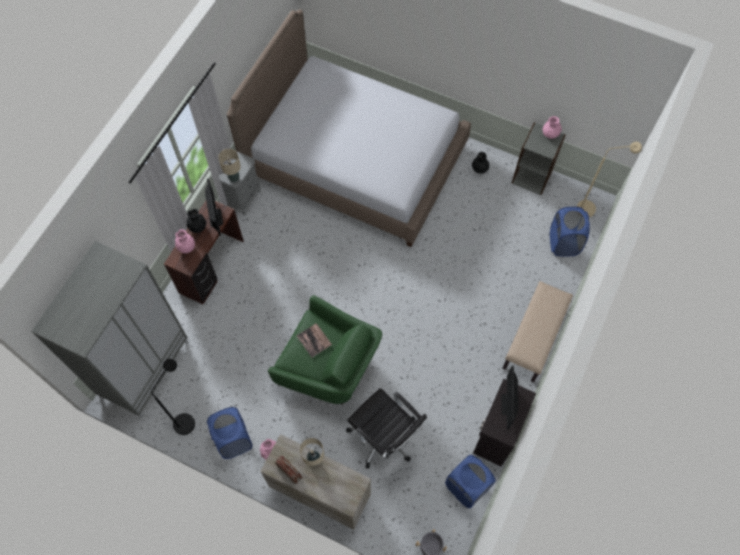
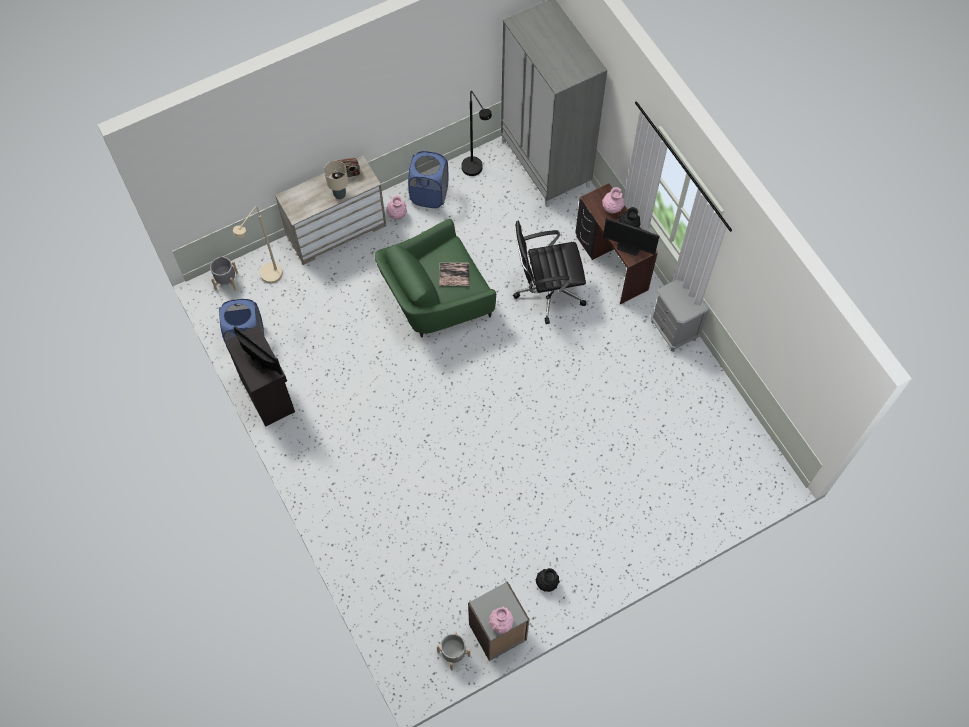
camera: 125 degrees right, 0 degrees up
beige table lamp [218,149,241,182] -> none
bed [227,9,471,247] -> none
black office chair [346,388,427,469] -> black office chair moved to [513,221,586,324]
beige bench [503,281,573,382] -> none
blue laundry basket [550,207,590,257] -> none
beige floor lamp [577,142,642,217] -> beige floor lamp moved to [233,206,283,284]
none -> grey planter [437,631,470,670]

